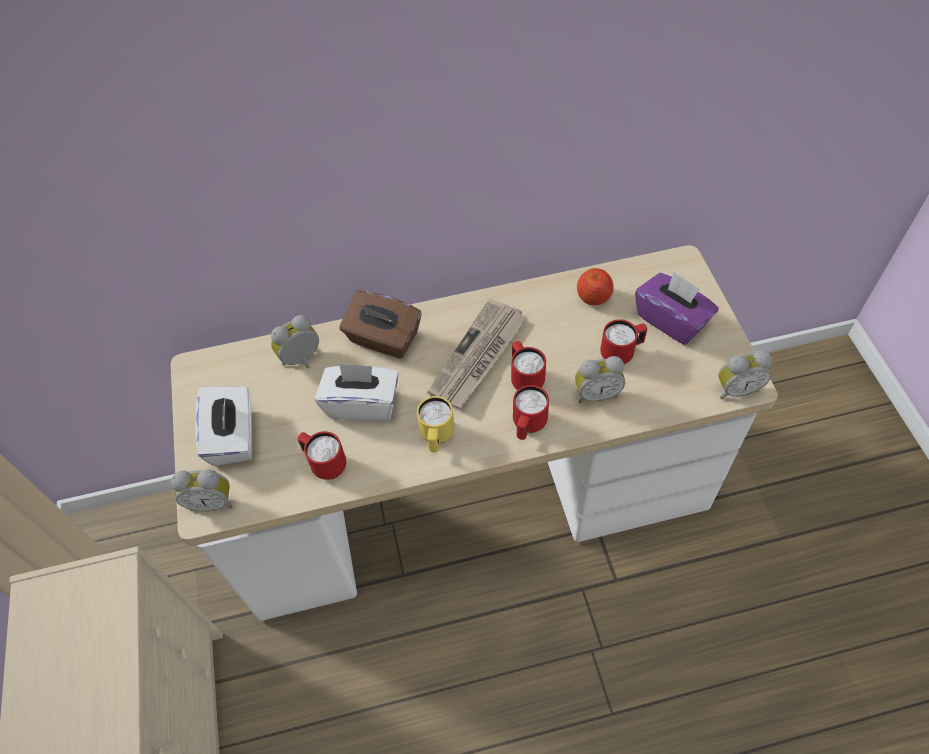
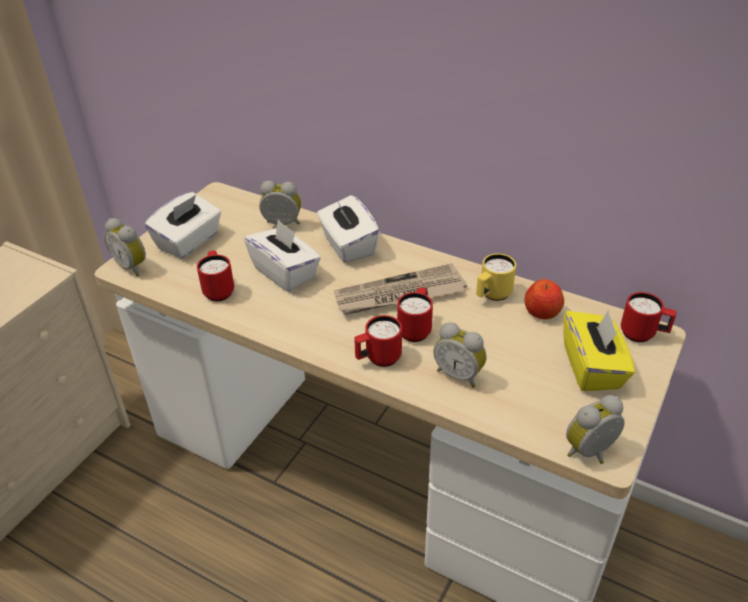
camera: 40 degrees right, 15 degrees down
brown tissue box [339,291,421,359] -> white tissue box [317,195,380,263]
yellow mug [417,396,454,452] -> yellow mug moved to [476,253,516,301]
red mug [600,319,647,364] -> red mug moved to [621,292,676,342]
purple tissue box [635,272,719,345] -> yellow tissue box [563,310,635,391]
alarm clock [718,350,772,399] -> alarm clock turned 120 degrees clockwise [566,395,624,464]

